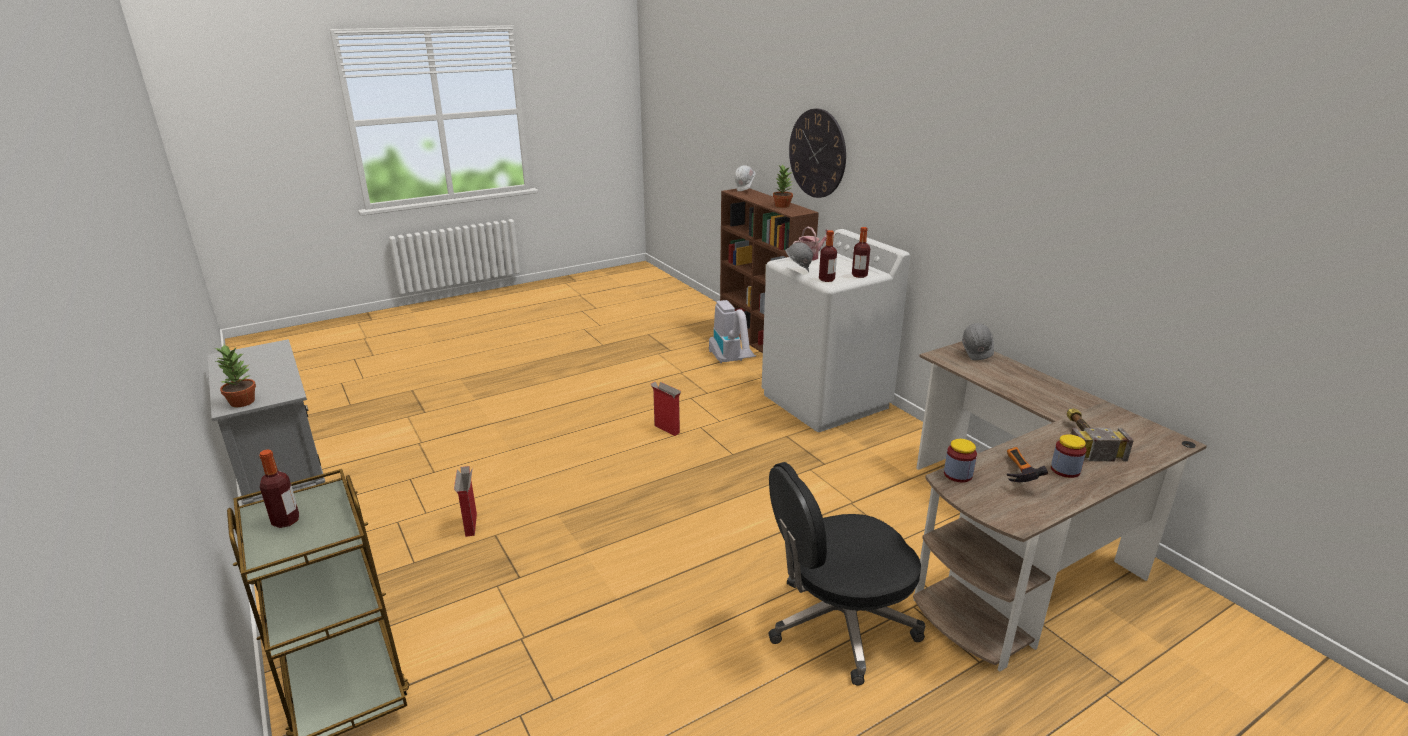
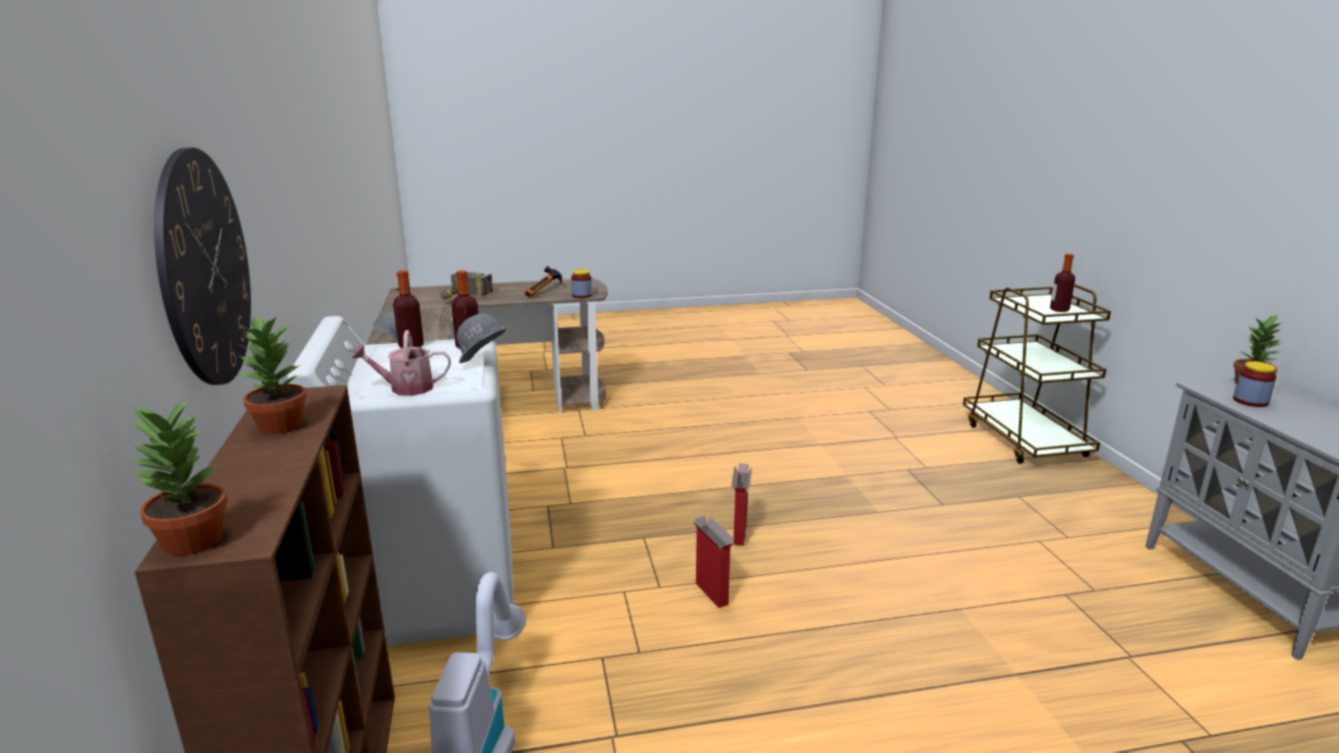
camera: 160 degrees left, 5 degrees down
cardboard box [454,466,477,537] -> cardboard box moved to [731,464,752,546]
white hard hat [734,165,756,191] -> potted plant [128,399,228,555]
black office chair [768,462,925,685] -> none
jar [1051,434,1086,478] -> jar moved to [1233,361,1277,407]

